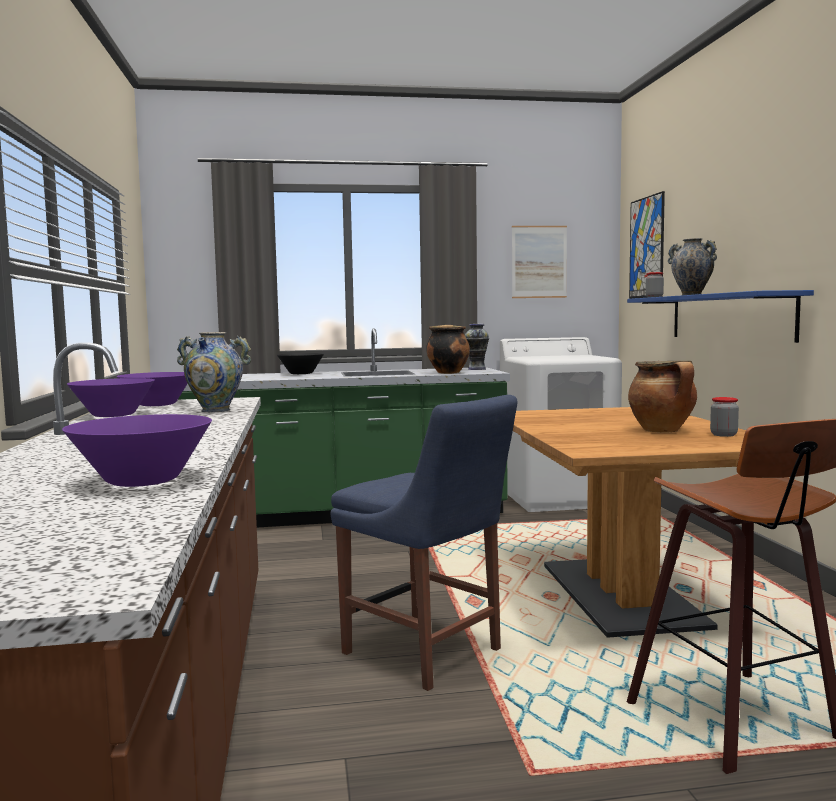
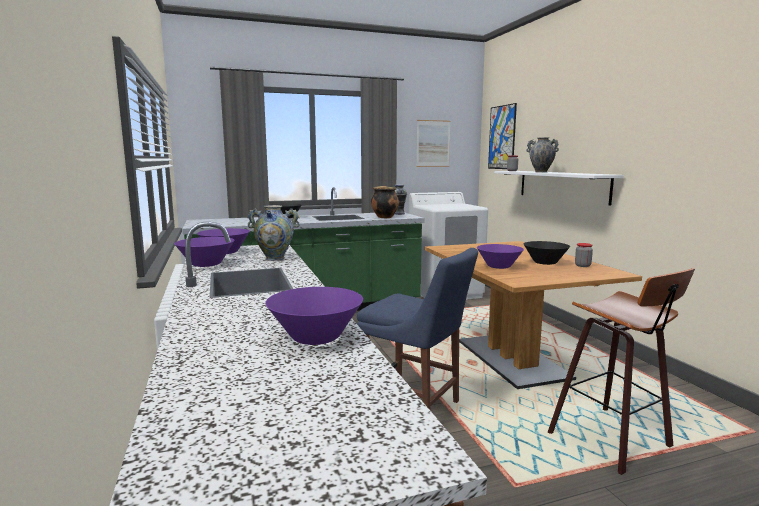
camera: 10 degrees left, 5 degrees up
blue shelf [627,290,814,343] -> white shelf [494,171,623,206]
cooking pot [628,361,697,433] -> black bowl [524,241,570,265]
none -> purple bowl [477,244,524,269]

